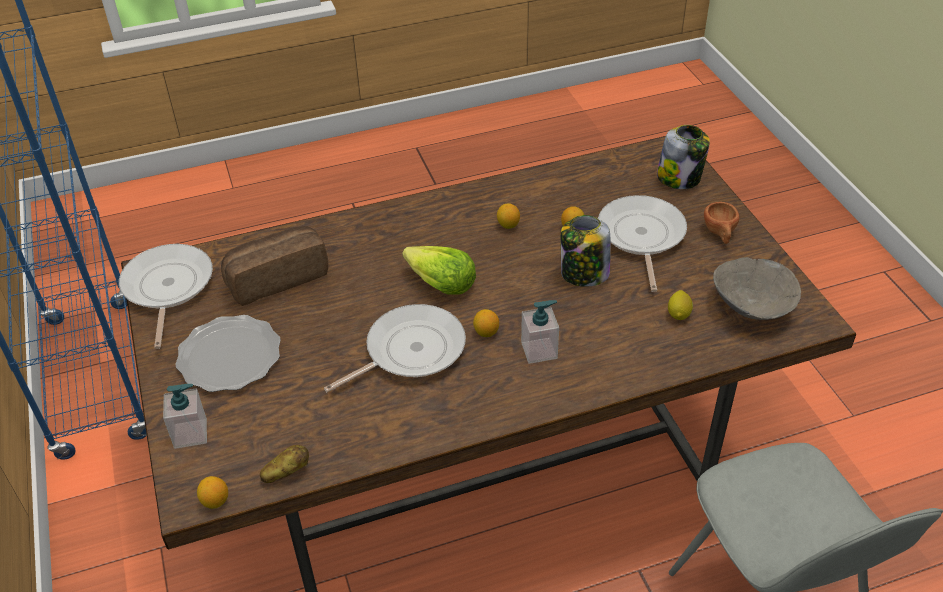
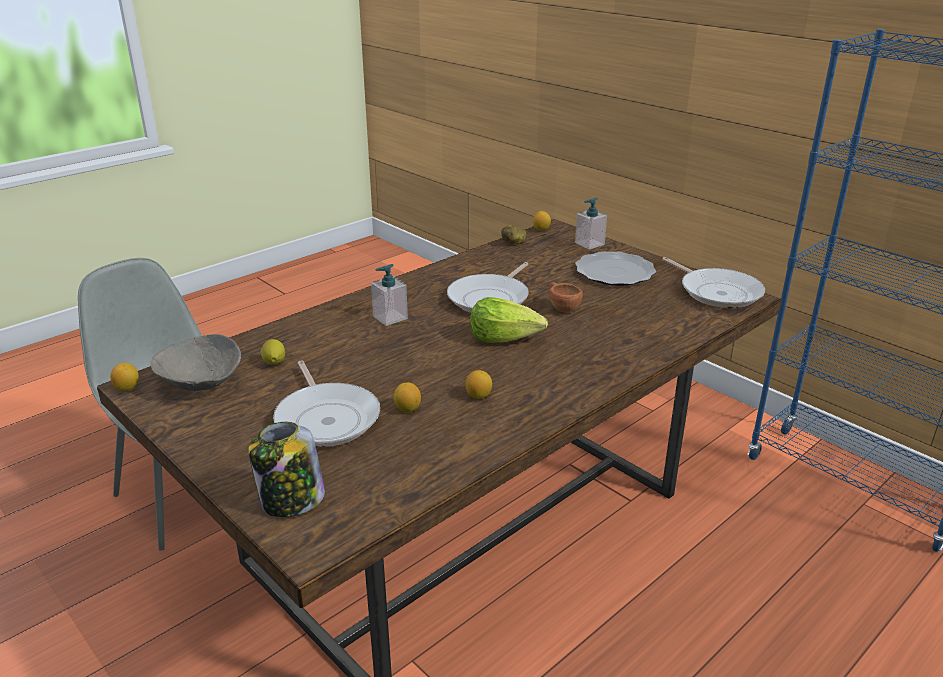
camera: 155 degrees right, 15 degrees down
bread [221,226,329,306] -> none
lemon [473,309,499,337] -> lemon moved to [110,363,139,391]
jar [561,215,610,287] -> none
brown cup [704,202,739,244] -> brown cup moved to [549,282,583,312]

